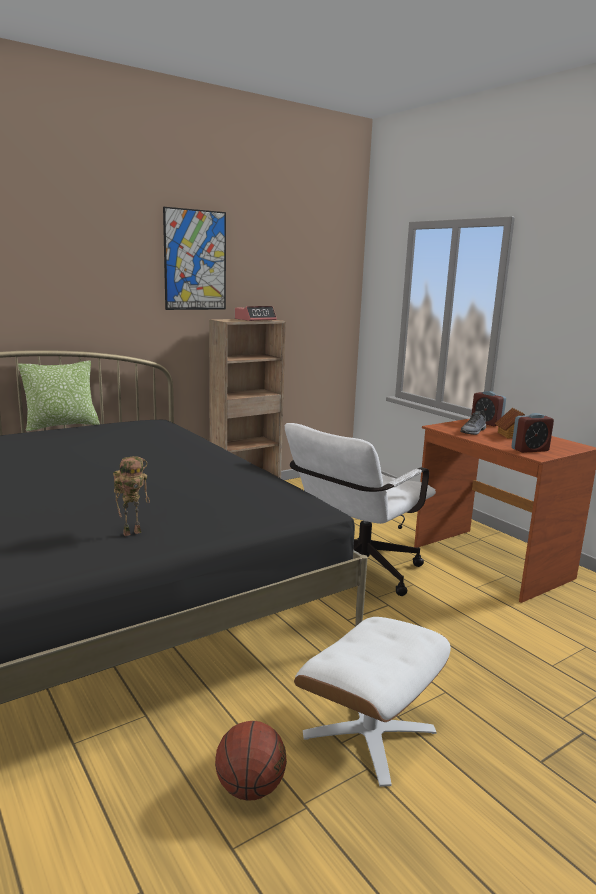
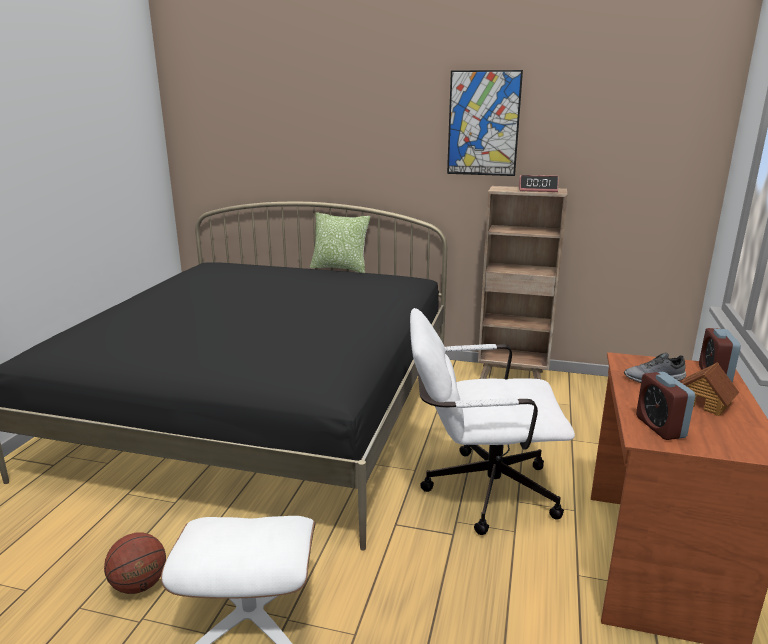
camera: 50 degrees right, 5 degrees up
toy robot [113,456,150,536] -> none
alarm clock [512,413,554,453] -> alarm clock turned 45 degrees clockwise [636,372,695,440]

